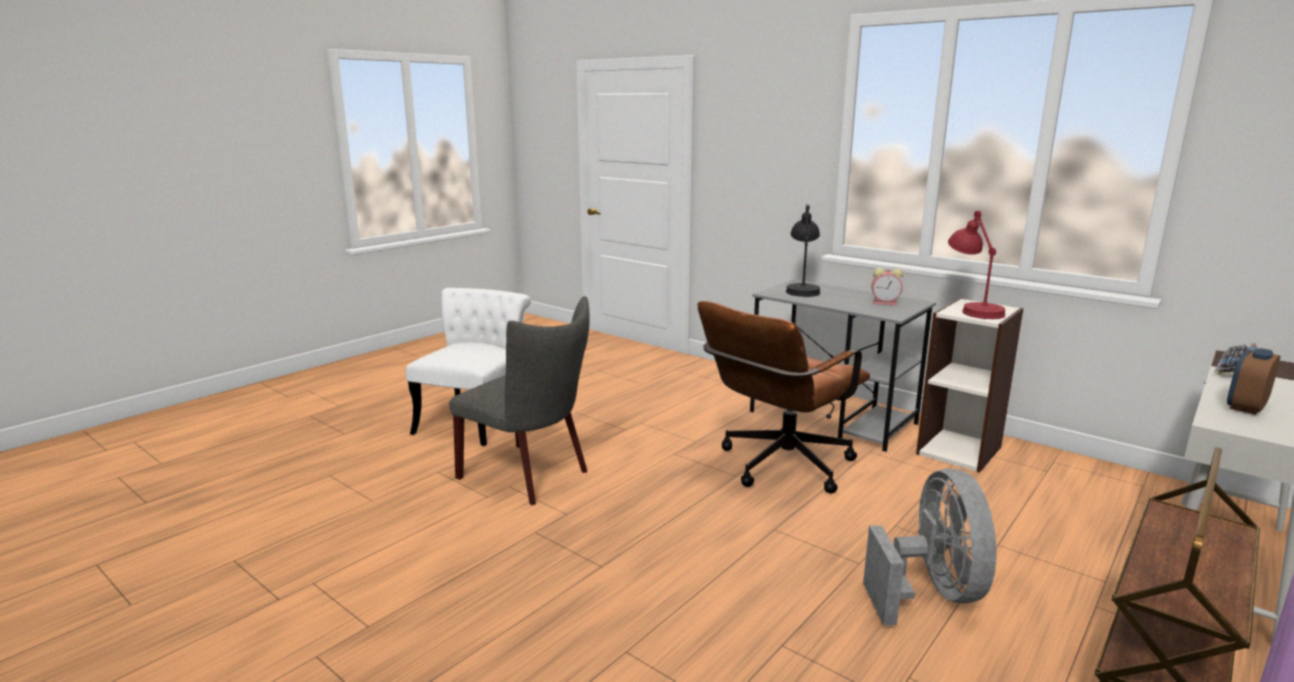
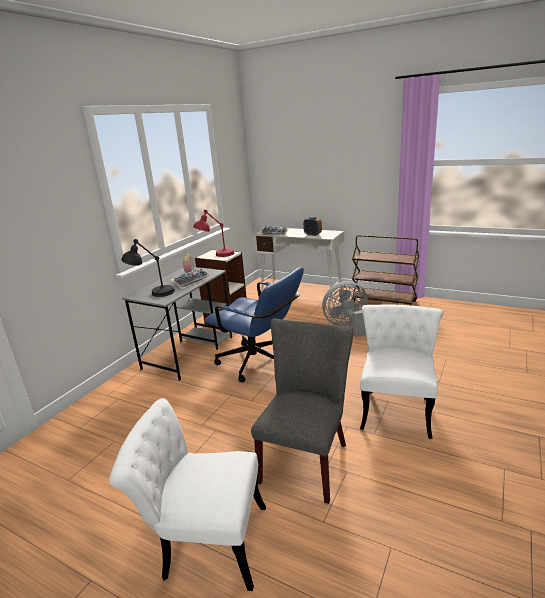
camera: 100 degrees left, 5 degrees up
brown office chair [697,301,870,494] -> blue office chair [205,267,304,382]
none -> keyboard [170,269,210,289]
none -> white chair [360,304,443,439]

